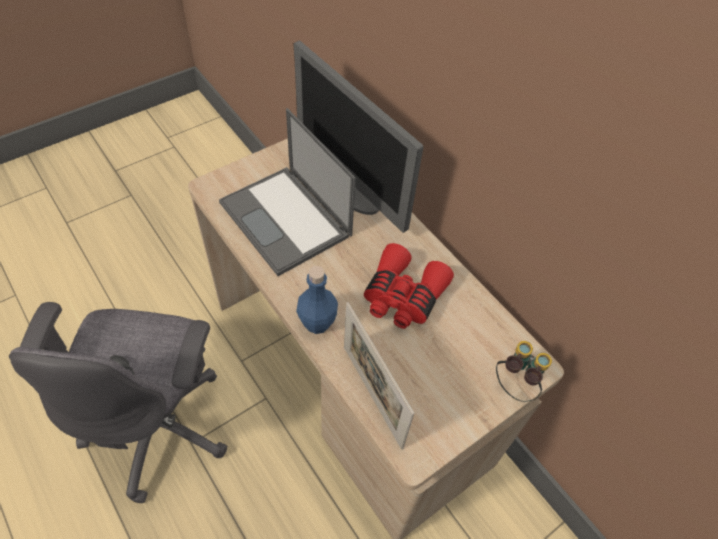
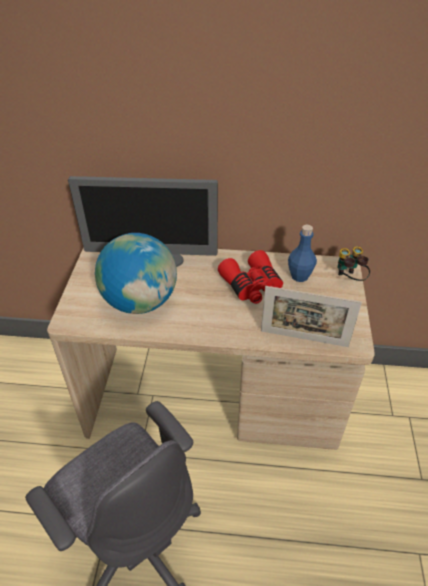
camera: 45 degrees left, 10 degrees down
laptop [219,108,356,276] -> globe [95,233,177,314]
blue bottle [296,266,338,334] -> blue bottle moved to [288,225,317,282]

